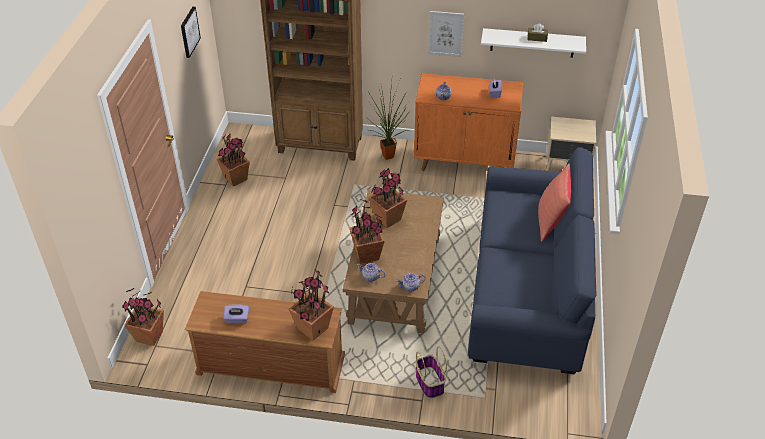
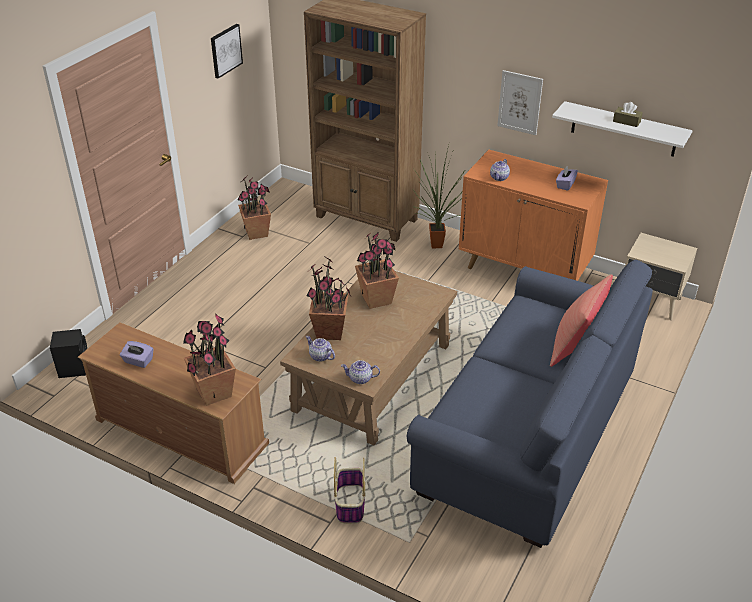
camera: 20 degrees right, 5 degrees down
potted plant [122,288,164,346] -> black speaker [50,329,87,378]

